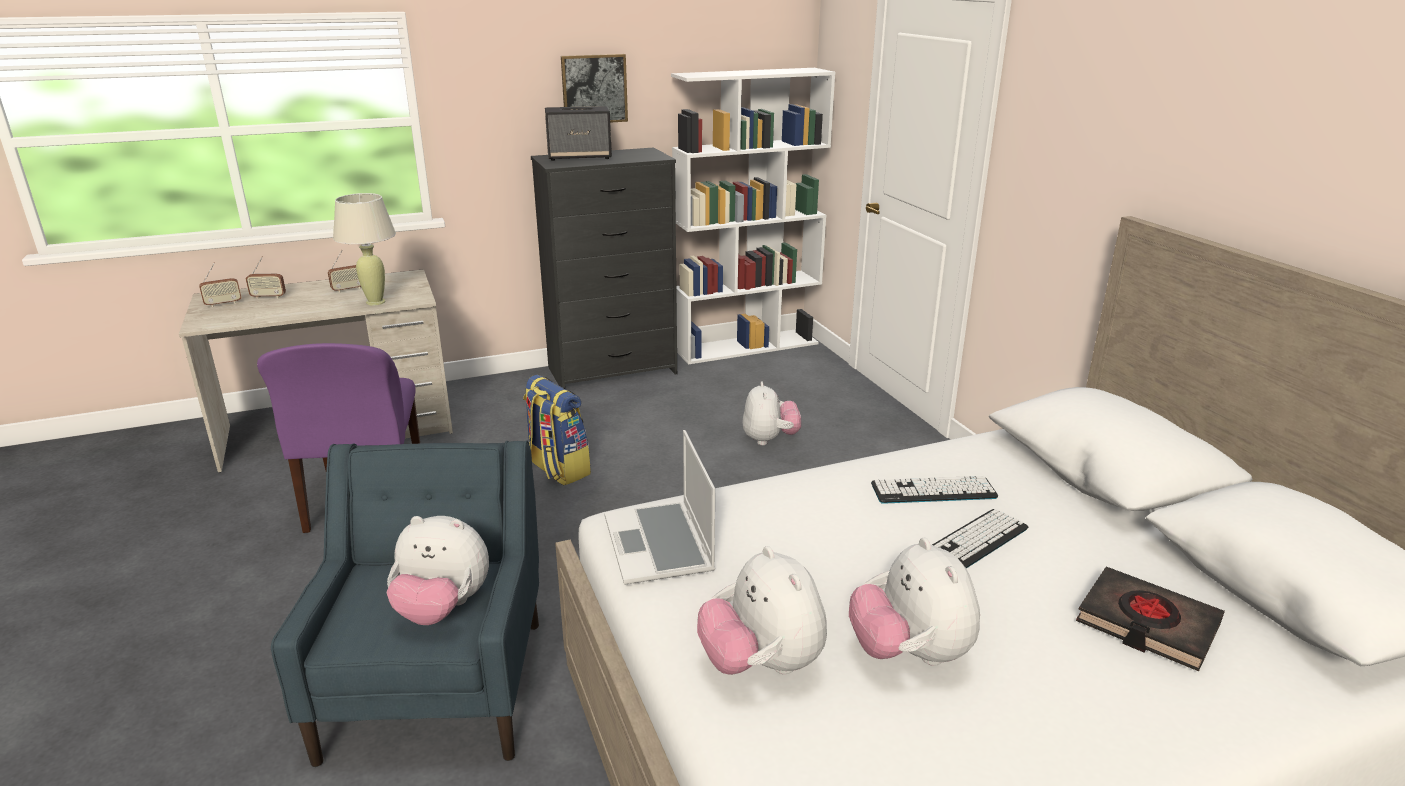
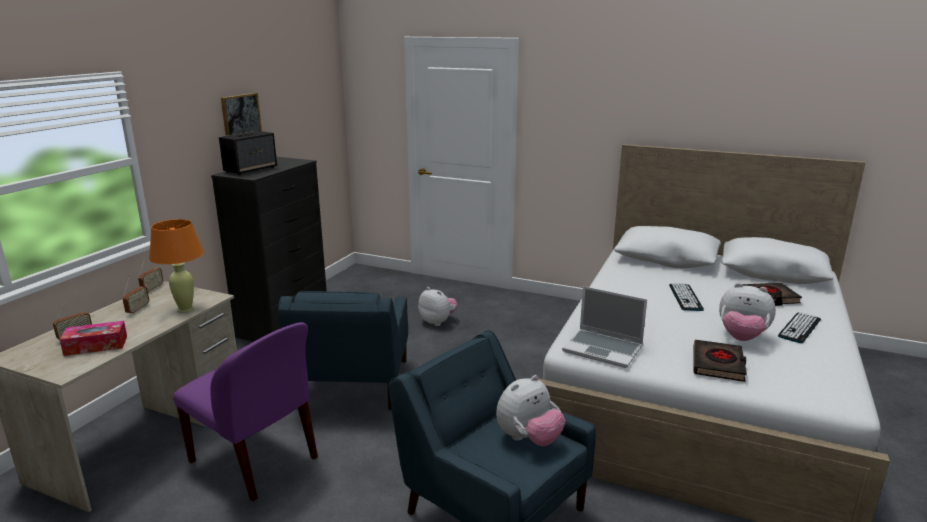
camera: 45 degrees left, 5 degrees down
radio [199,263,242,307] -> radio moved to [138,258,164,293]
beige table lamp [333,193,396,305] -> orange table lamp [149,219,204,313]
backpack [523,375,591,485] -> blue armchair [278,291,408,411]
white bookcase [671,68,835,365] -> none
plush toy [697,546,827,675] -> black book [694,340,747,382]
keyboard [871,476,998,504] -> keyboard moved to [778,312,821,344]
none -> tissue box [59,321,127,356]

